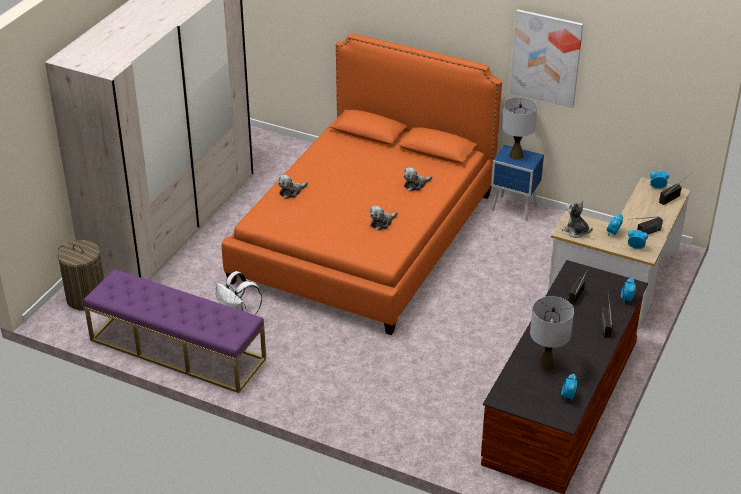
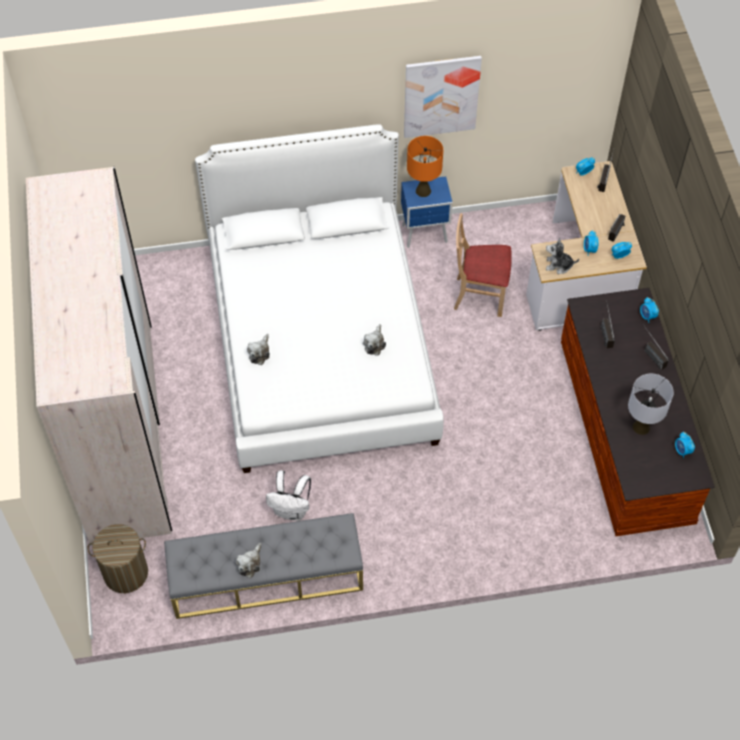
camera: 35 degrees left, 20 degrees up
purple bench [84,269,266,393] -> grey bench [164,513,363,619]
orange bed [222,34,502,335] -> white bed [195,124,444,473]
plush toy [403,167,432,191] -> plush toy moved to [236,543,261,578]
grey table lamp [502,97,537,160] -> orange table lamp [407,136,443,197]
none -> beige chair [454,213,512,317]

